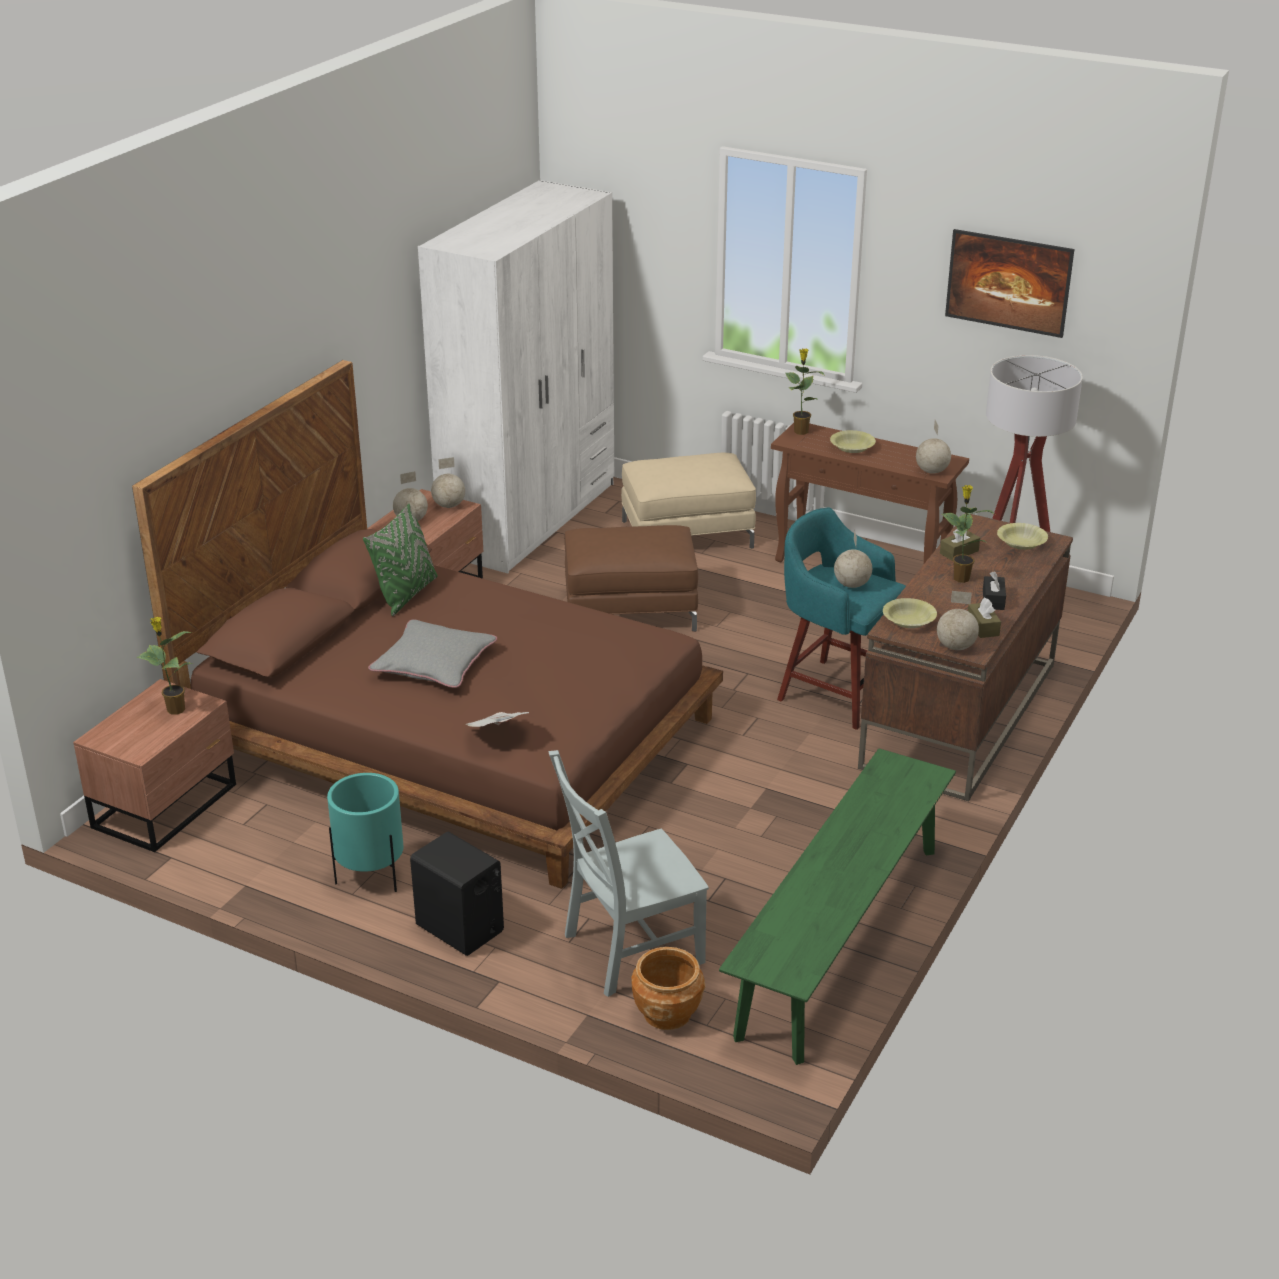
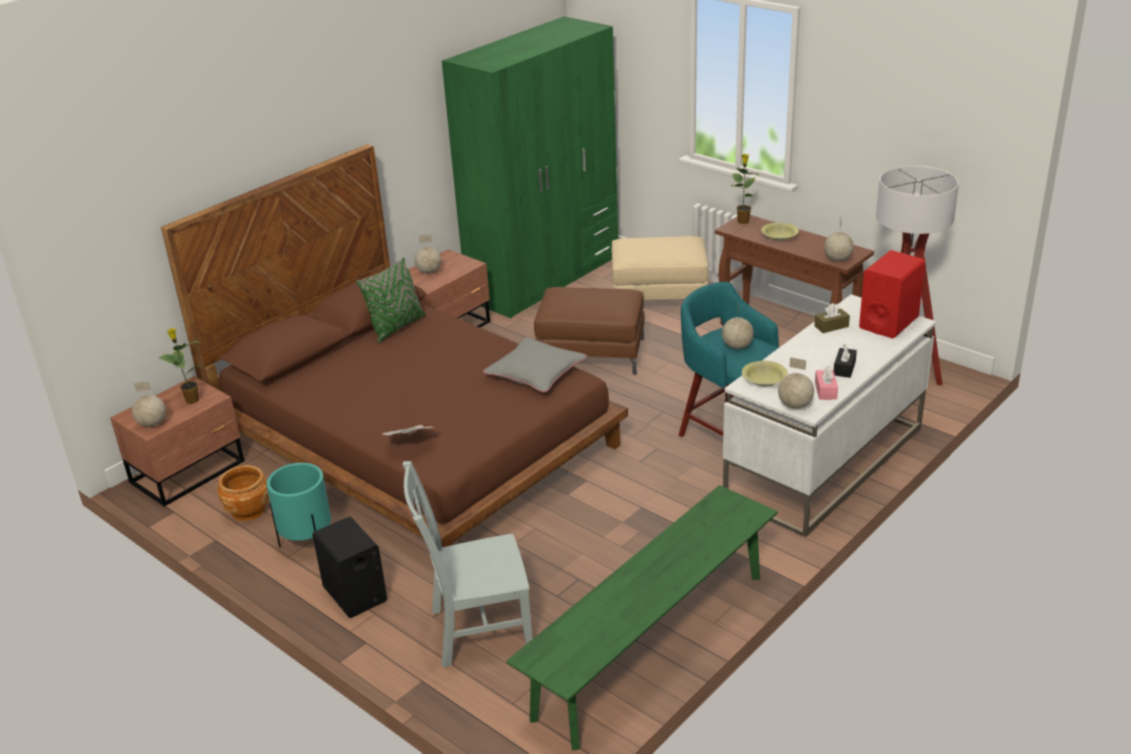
camera: 15 degrees right, 0 degrees up
grey pillow [368,620,497,688] -> grey pillow moved to [483,337,587,392]
white wardrobe [418,180,614,573] -> green wardrobe [442,16,618,318]
globe [431,457,465,508] -> globe moved to [132,382,166,427]
brown planter [631,947,705,1030] -> brown planter moved to [217,465,269,521]
brown desk [858,513,1073,802] -> white desk [723,294,936,537]
potted plant [942,485,995,583] -> none
picture [945,229,1074,338] -> none
brown tissue box [968,597,1001,638] -> pink tissue box [815,366,838,400]
yellow bowl [997,523,1048,550] -> red speaker [859,250,925,339]

